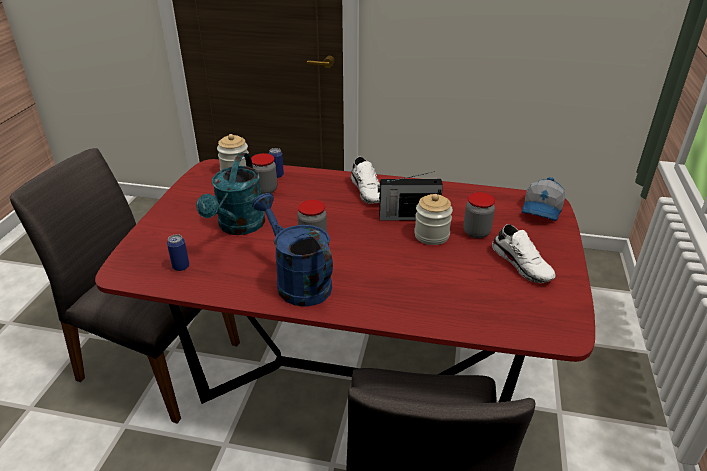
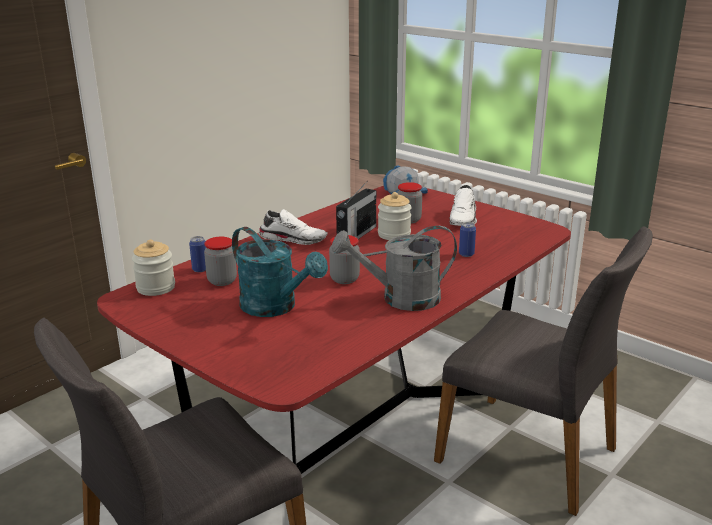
camera: 60 degrees left, 10 degrees down
can [167,234,189,271] -> can moved to [459,222,476,257]
blue watering can [252,193,333,307] -> grey watering can [332,226,457,311]
white shoe [492,224,556,283] -> white shoe turned 105 degrees clockwise [450,185,477,226]

